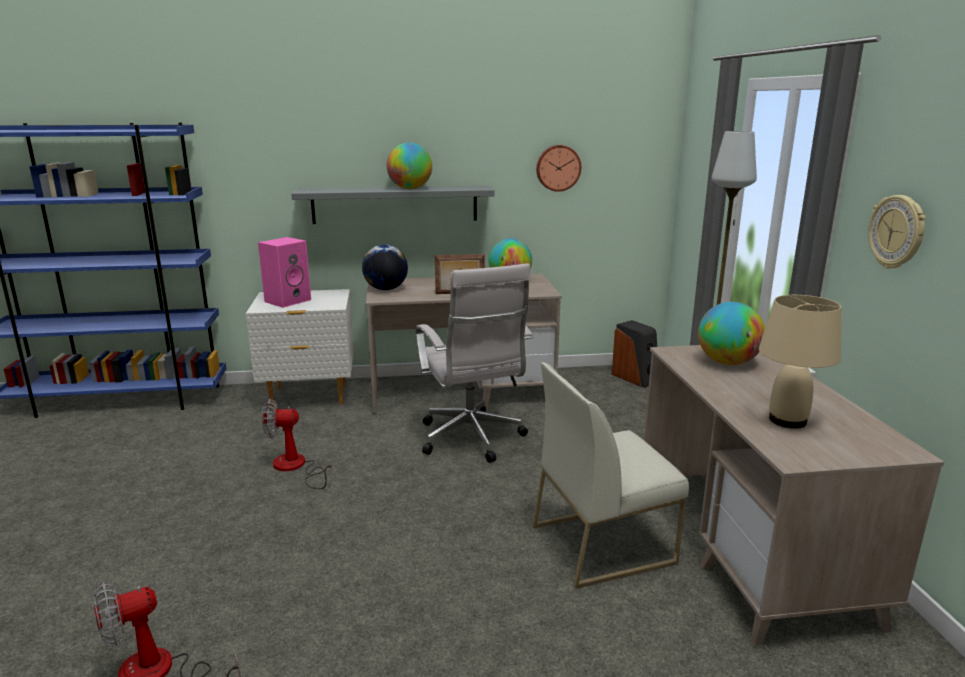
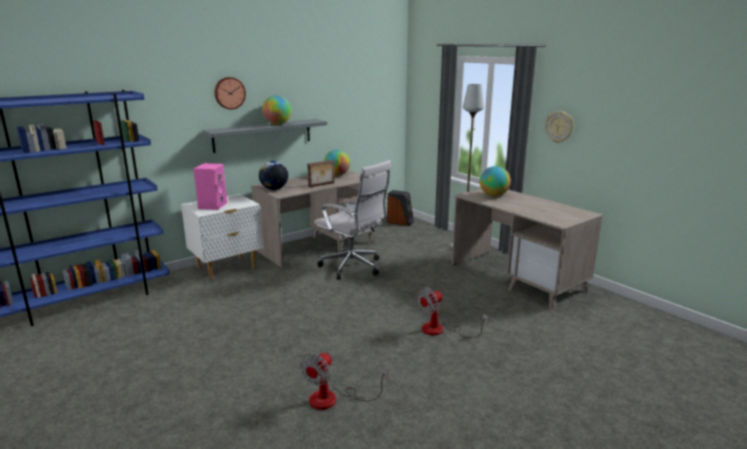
camera: 30 degrees left, 0 degrees up
fan [262,399,332,489] -> fan moved to [417,287,488,338]
white chair [533,362,689,589] -> none
wall clock [536,145,581,192] -> wall clock moved to [214,77,246,110]
beige table lamp [759,295,841,428] -> none

